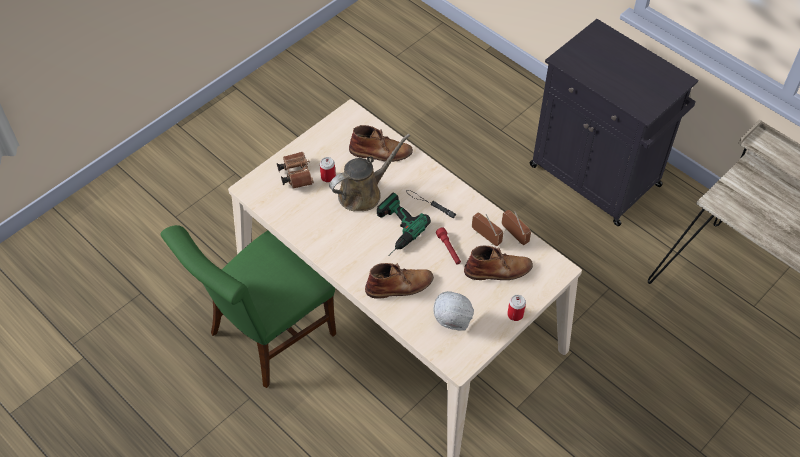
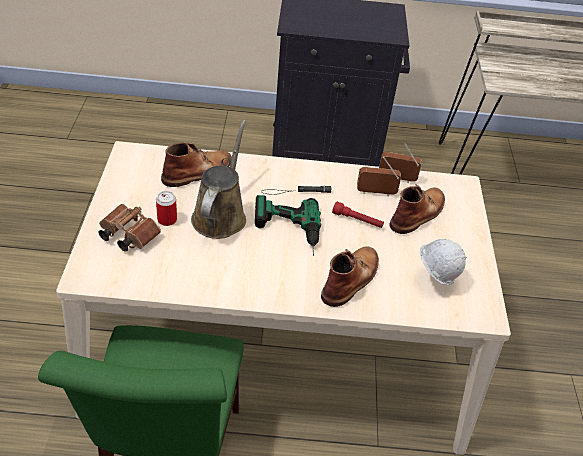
camera: 45 degrees left, 10 degrees down
can [507,295,526,321] -> none

